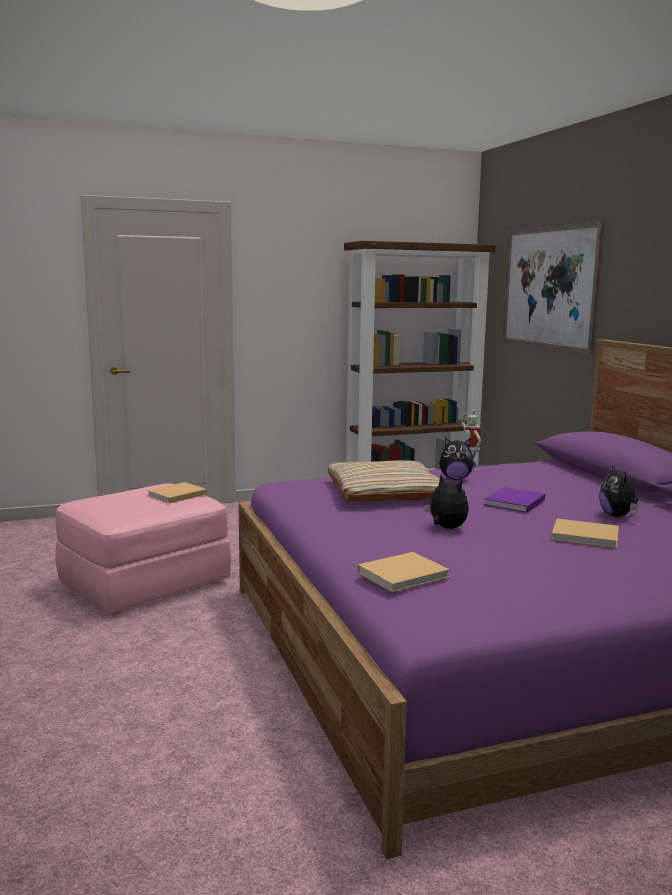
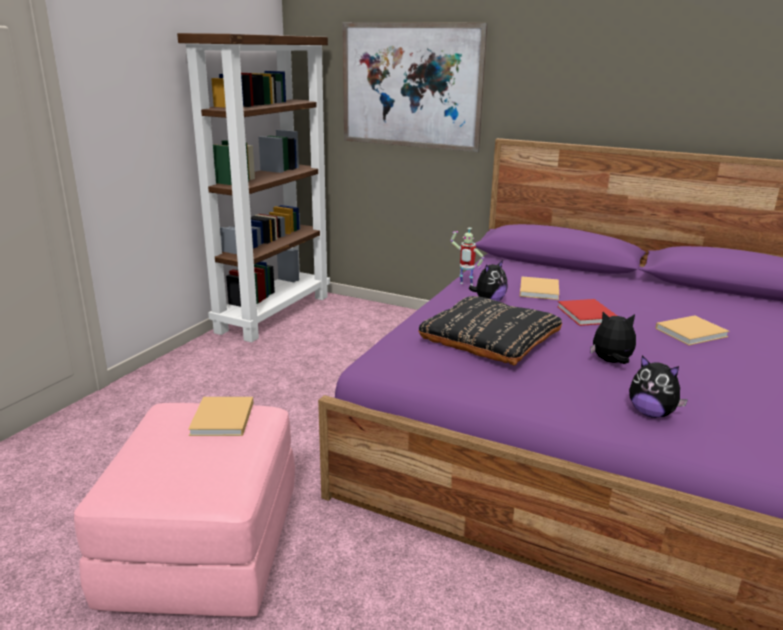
camera: 45 degrees left, 10 degrees up
beige pillow [327,460,440,502] -> black pillow [418,296,562,365]
beige book [357,552,450,593] -> beige book moved to [519,277,559,300]
purple book [484,487,545,513] -> red book [557,299,617,326]
plush toy [599,465,639,517] -> plush toy moved to [629,355,688,418]

